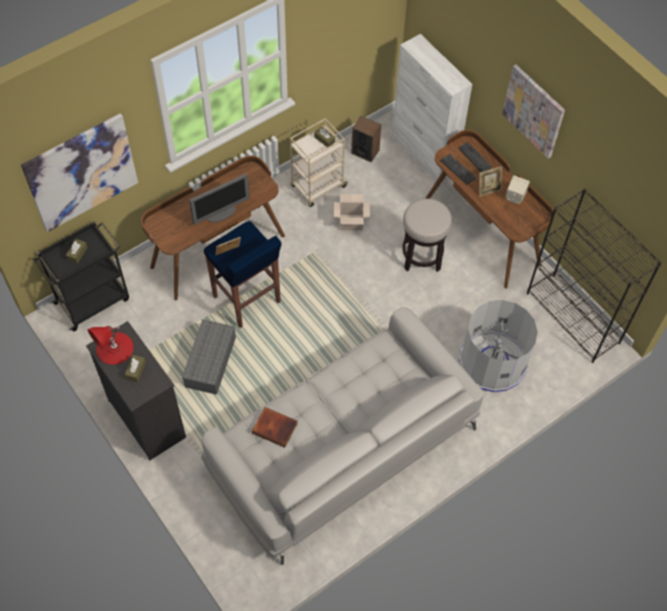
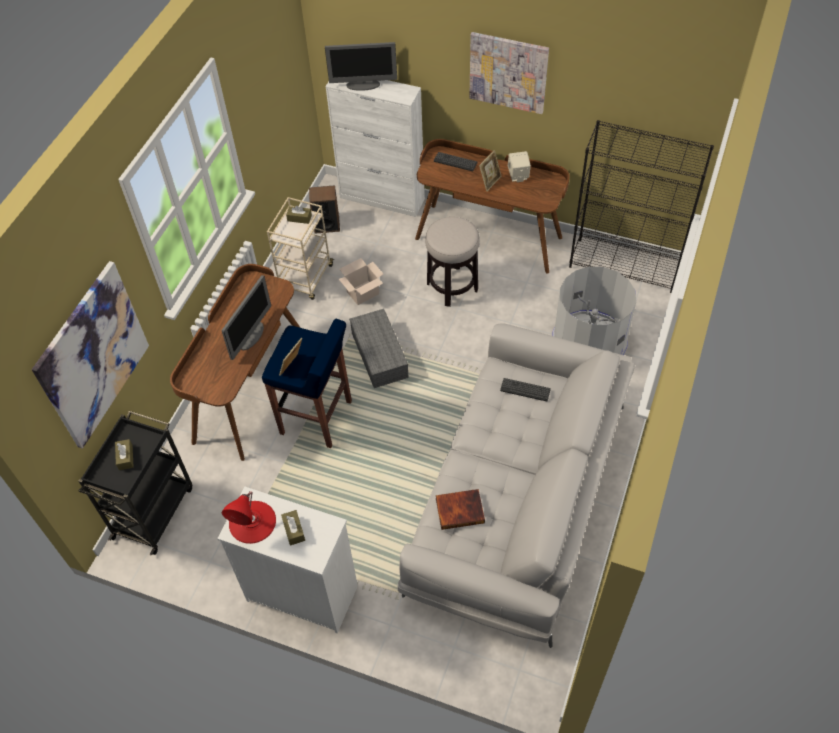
camera: 30 degrees left, 5 degrees down
black dresser [86,321,186,460] -> white dresser [217,487,358,634]
grey storage box [182,319,236,395] -> grey storage box moved to [349,309,409,388]
keyboard [441,154,476,184] -> keyboard moved to [500,378,551,401]
none -> monitor [325,42,397,91]

